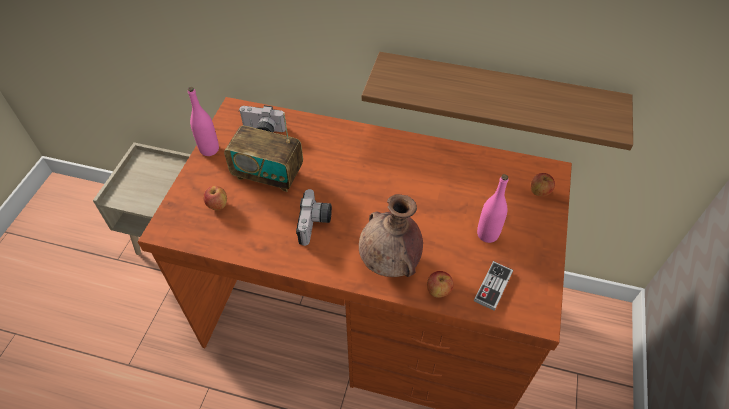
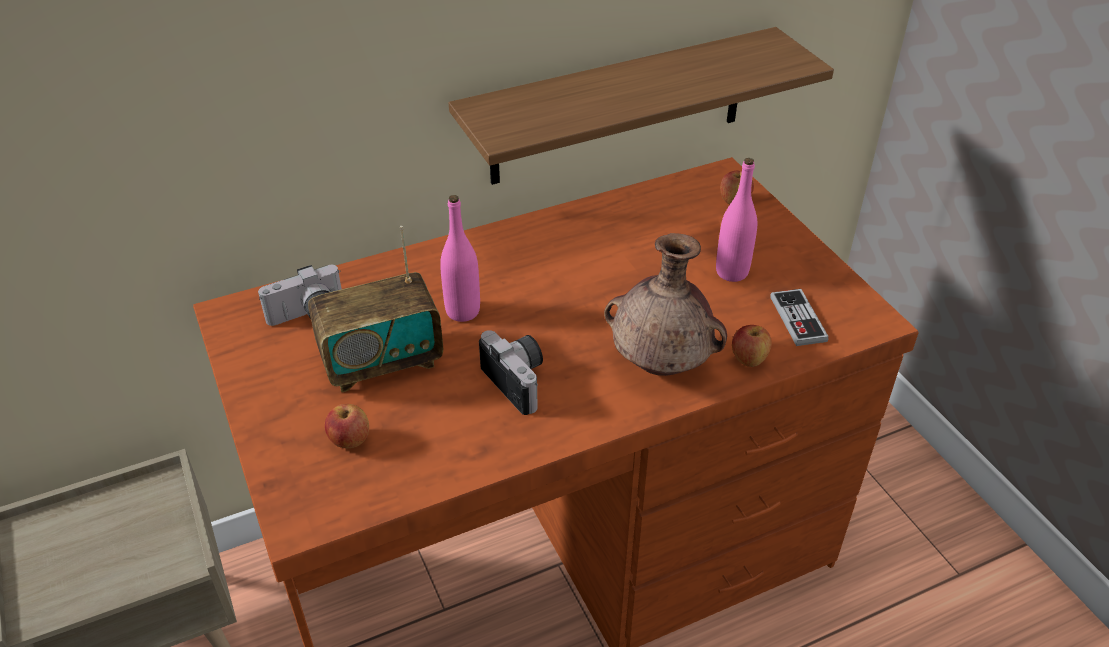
camera: 40 degrees left, 10 degrees down
pink bottle [188,87,219,156] -> pink bottle moved to [440,195,480,322]

